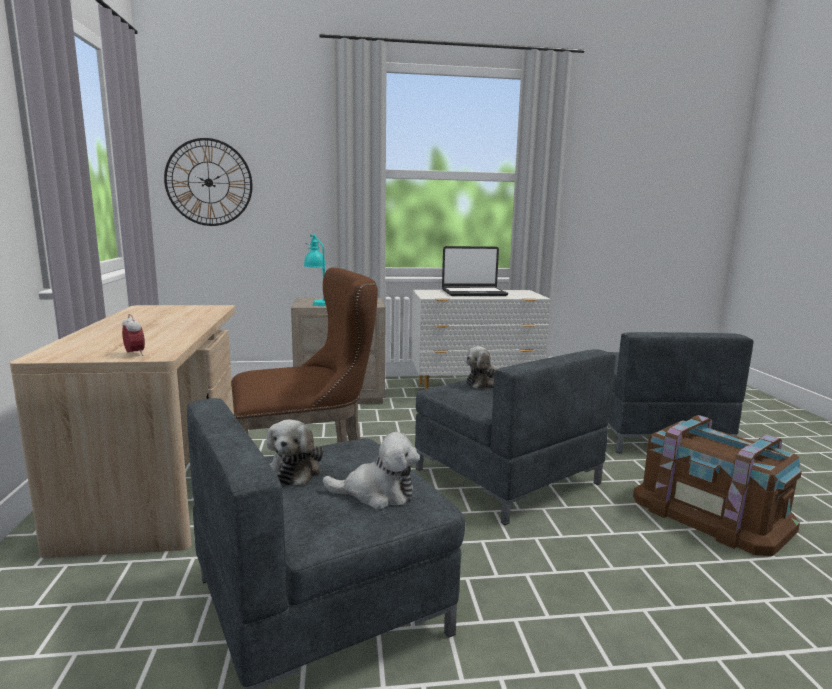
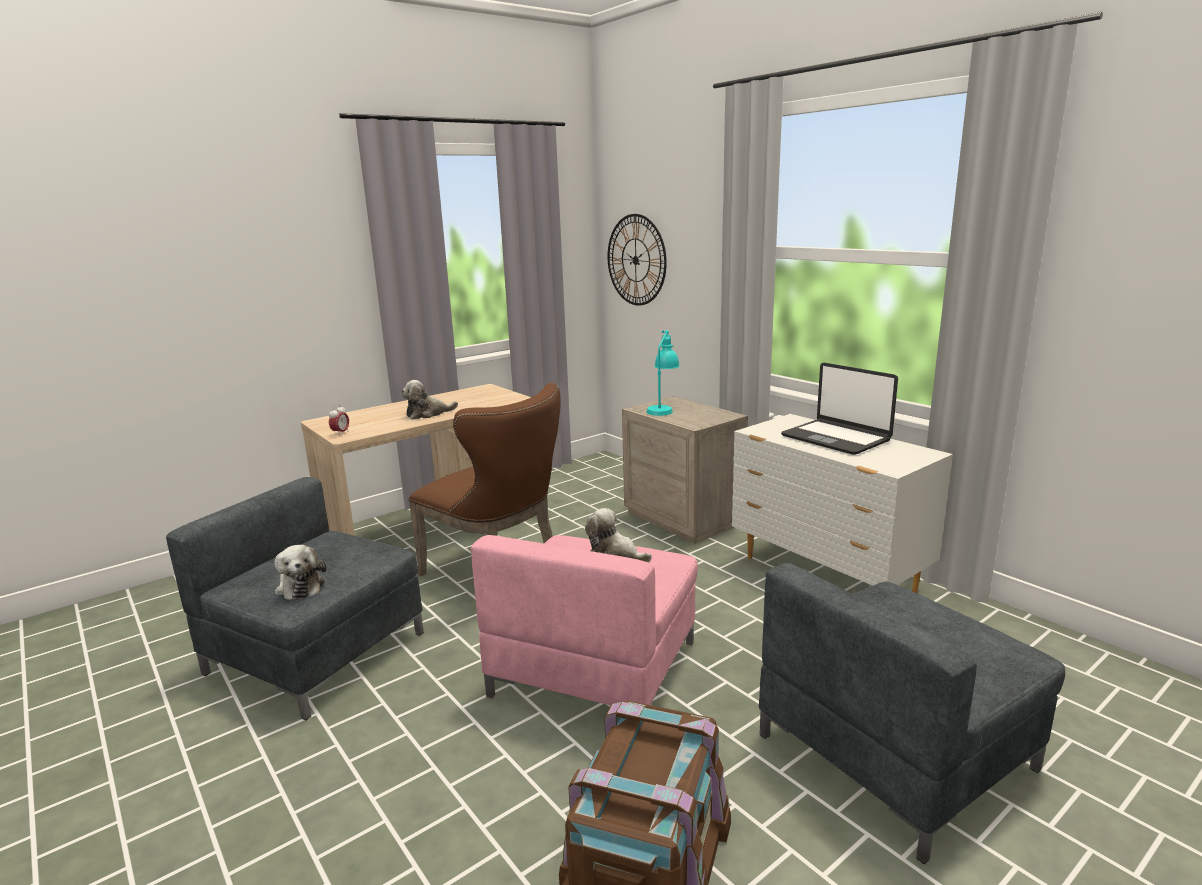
camera: 60 degrees right, 5 degrees up
plush toy [266,420,323,485] -> plush toy moved to [401,380,458,419]
grey armchair [415,349,616,525] -> pink armchair [471,535,698,706]

